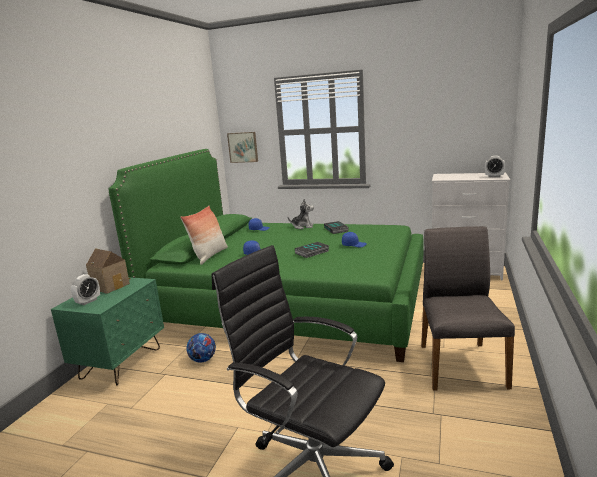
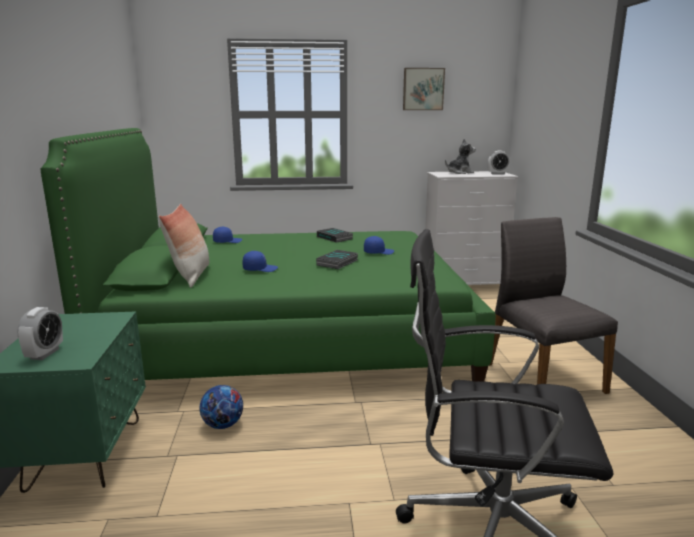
camera: 25 degrees left, 0 degrees up
toy house [86,248,130,294] -> none
picture [227,132,258,163] -> picture moved to [403,68,445,110]
plush toy [288,199,314,229] -> plush toy moved to [445,139,476,174]

